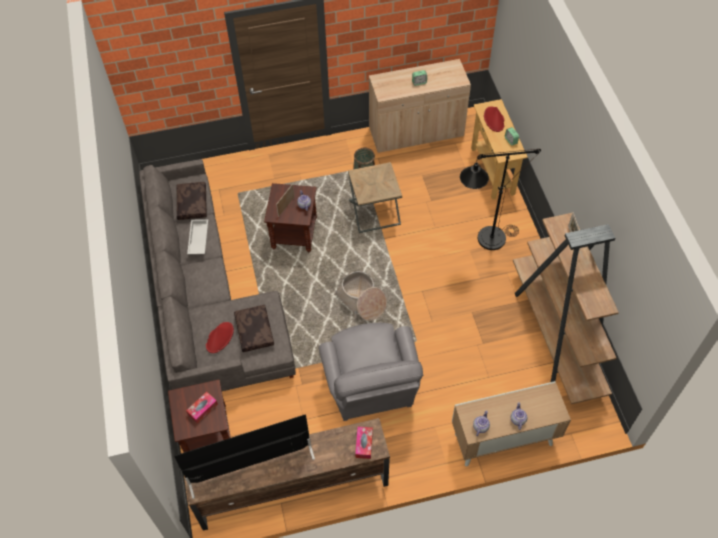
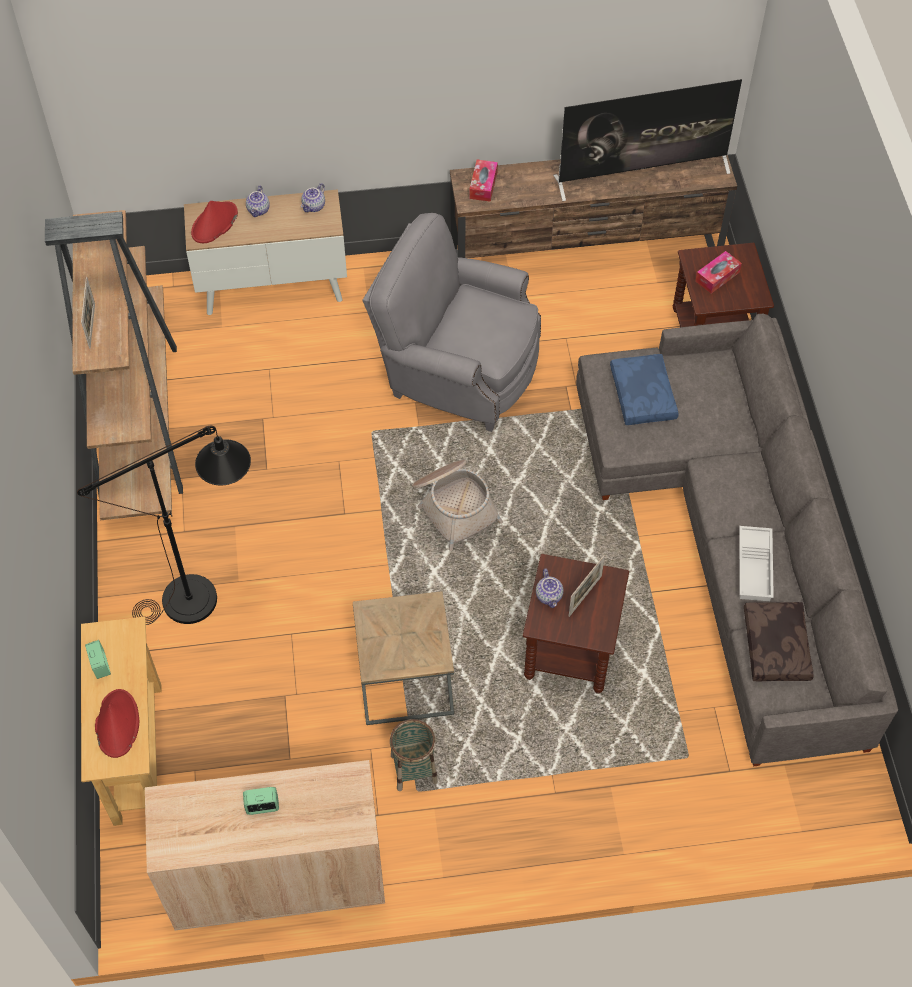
camera: 175 degrees left, 0 degrees up
red hat [206,322,234,353] -> red hat moved to [191,201,238,243]
brown pillow [234,305,274,352] -> blue pillow [610,354,679,425]
grey armchair [319,323,423,421] -> grey armchair turned 60 degrees counterclockwise [362,213,541,432]

